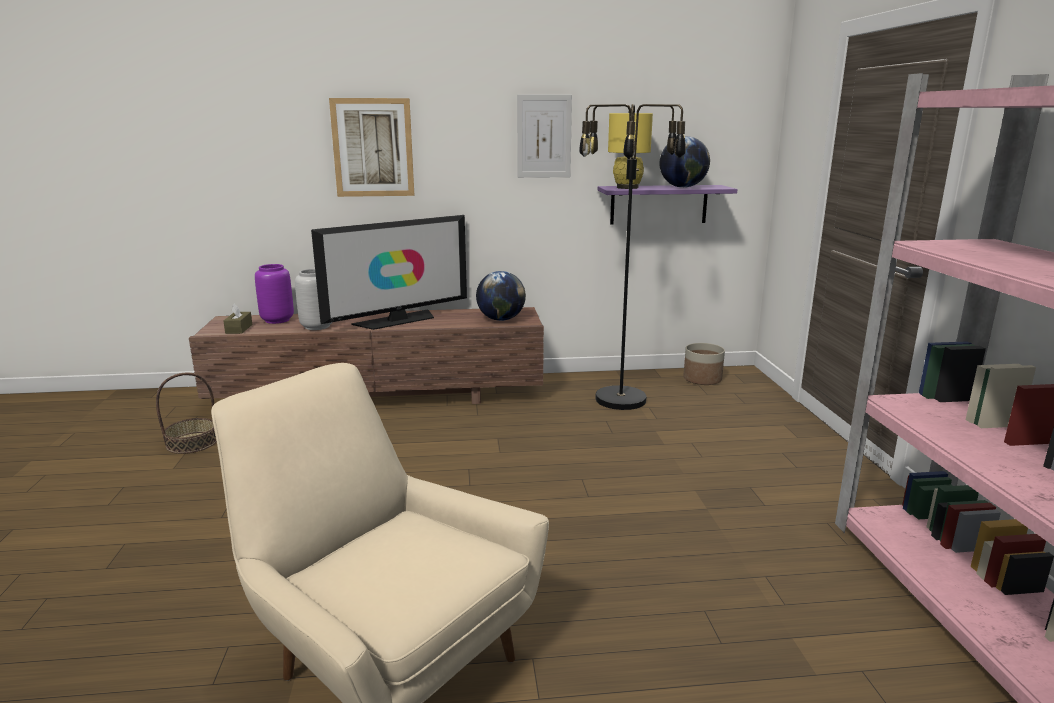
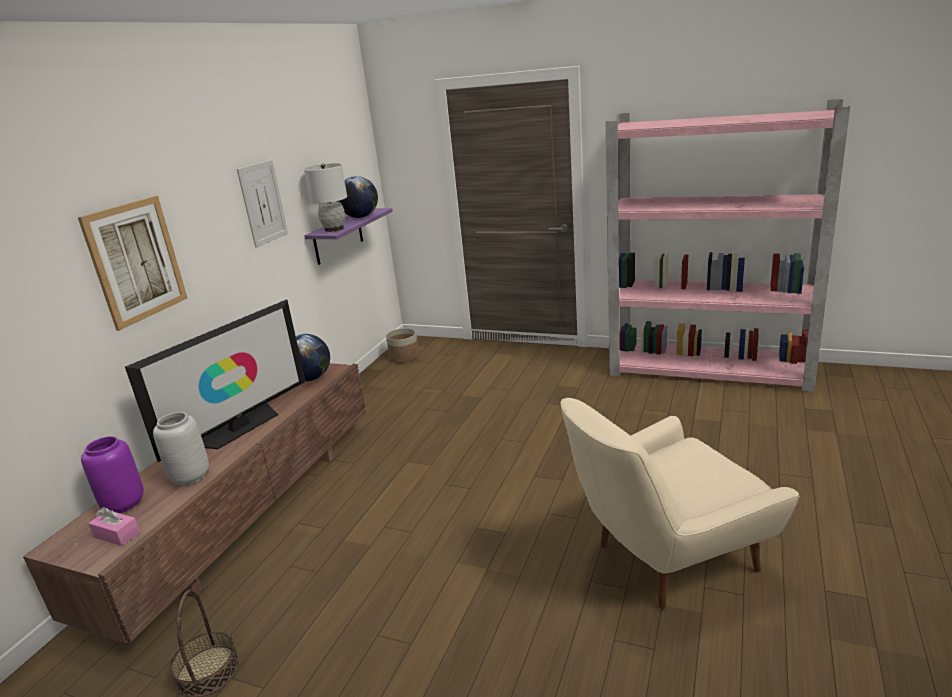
camera: 60 degrees left, 5 degrees up
brown tissue box [223,303,252,334] -> pink tissue box [88,507,140,546]
television [311,215,467,330] -> television turned 45 degrees clockwise [125,300,306,462]
floor lamp [579,104,686,410] -> none
yellow table lamp [608,113,653,189] -> white table lamp [304,163,347,232]

